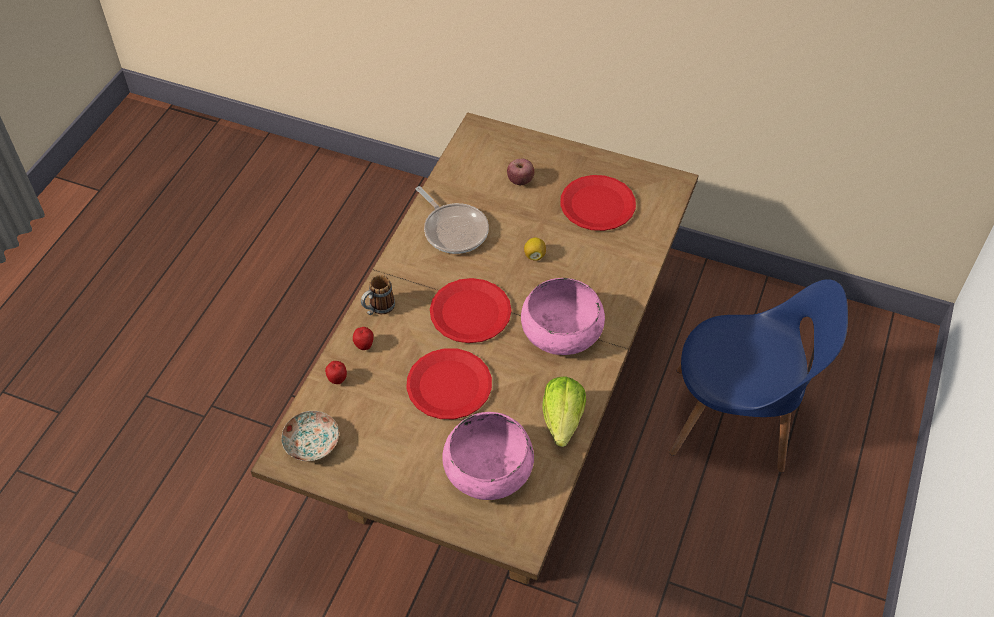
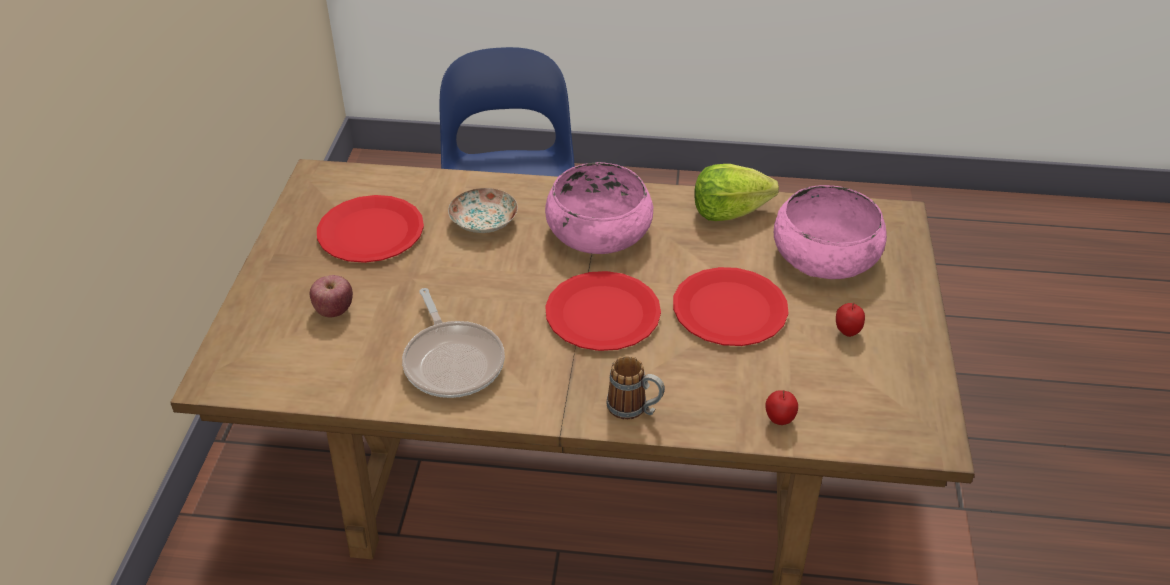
camera: 105 degrees left, 10 degrees down
plate [281,411,339,461] -> plate moved to [448,188,518,233]
apple [353,327,374,350] -> apple moved to [836,302,865,337]
frying pan [416,186,489,254] -> frying pan turned 120 degrees clockwise [402,288,505,398]
lemon [524,238,546,260] -> none

